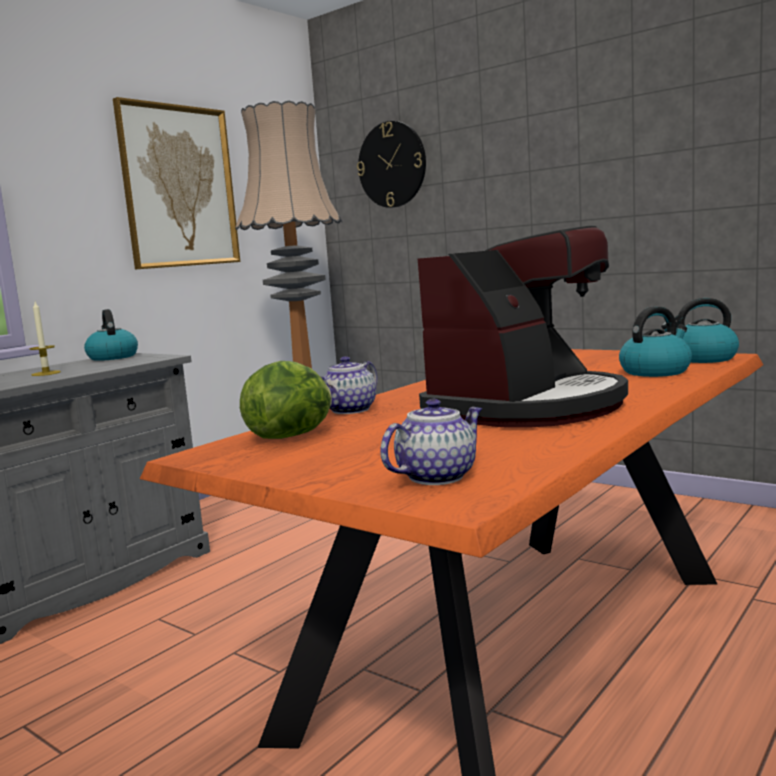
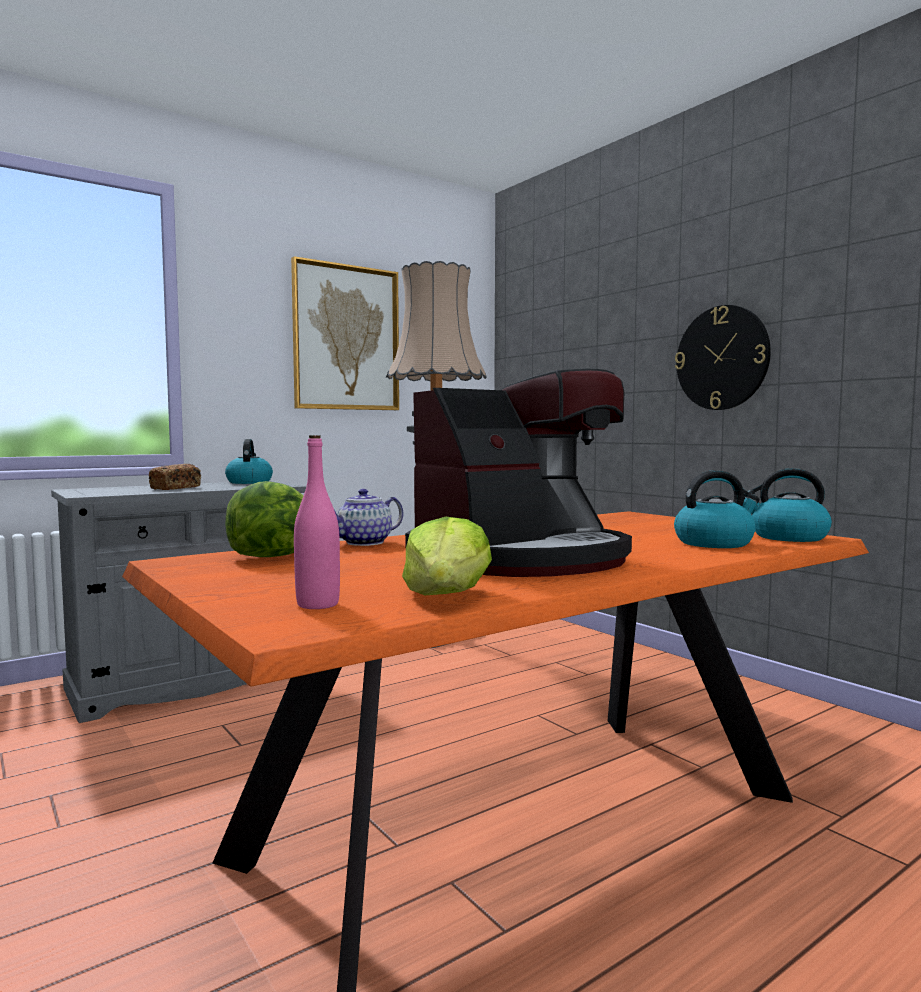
camera: 15 degrees right, 5 degrees down
candle [30,302,61,376] -> bread [149,464,201,490]
wall clock [357,121,426,208] -> wall clock moved to [675,305,771,410]
teapot [380,398,482,485] -> pink bottle [294,435,340,609]
none -> lettuce [402,517,492,595]

